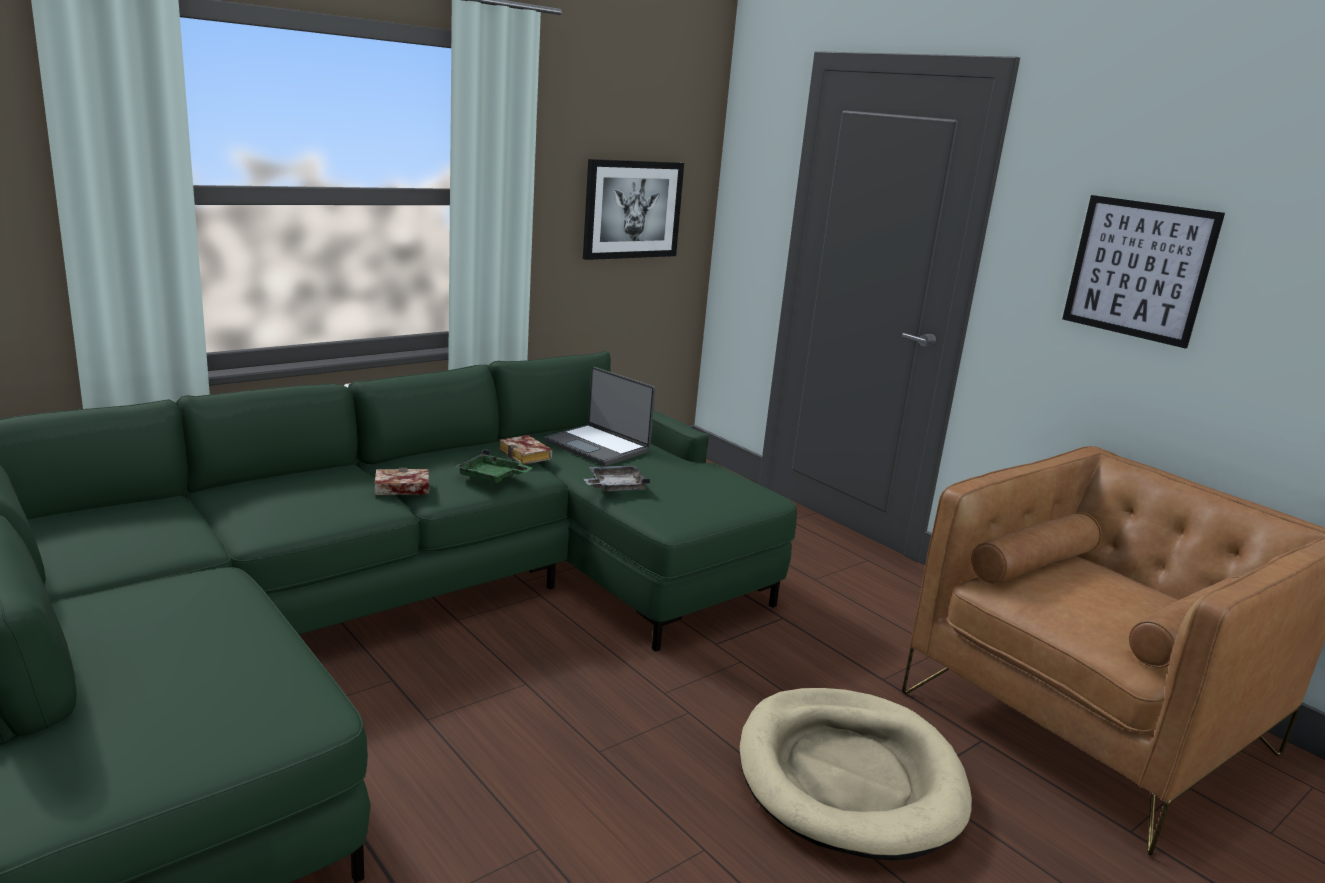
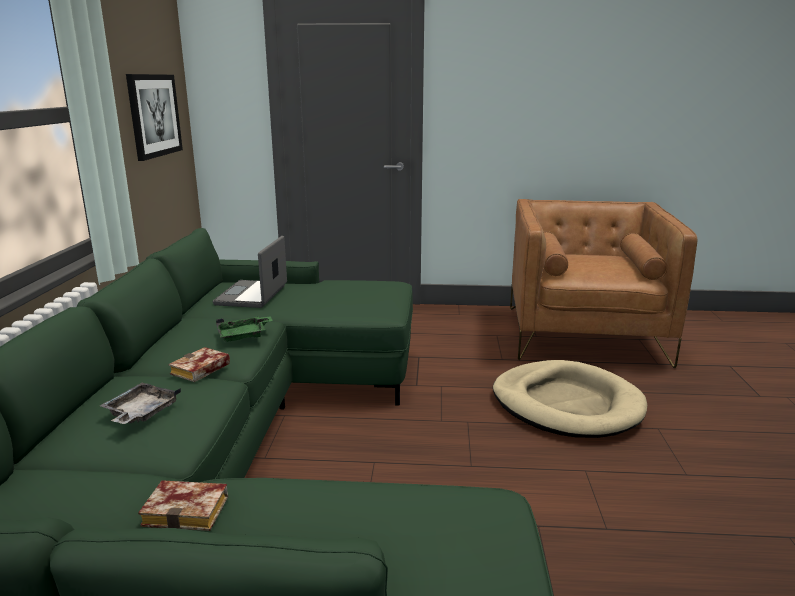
camera: 45 degrees left, 0 degrees up
book [499,435,552,465] -> book moved to [138,480,228,531]
laptop [544,367,656,466] -> laptop turned 105 degrees clockwise [213,236,287,308]
grey tray [584,466,650,491] -> grey tray moved to [100,383,181,424]
picture [1062,195,1225,349] -> none

